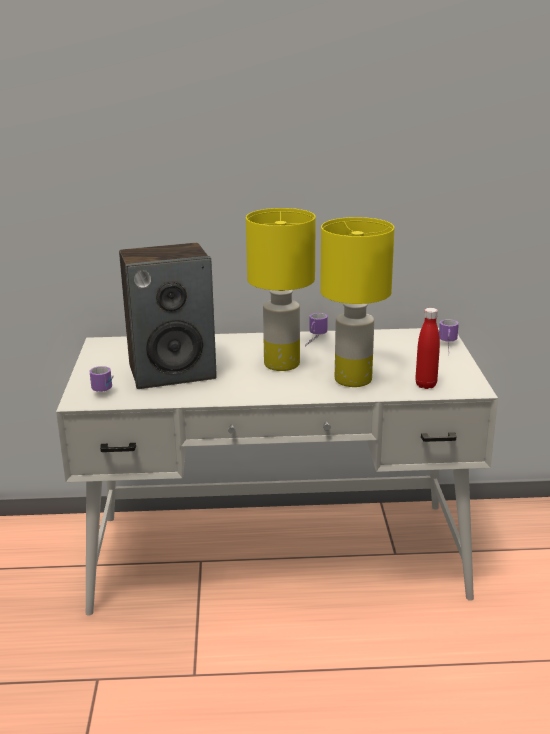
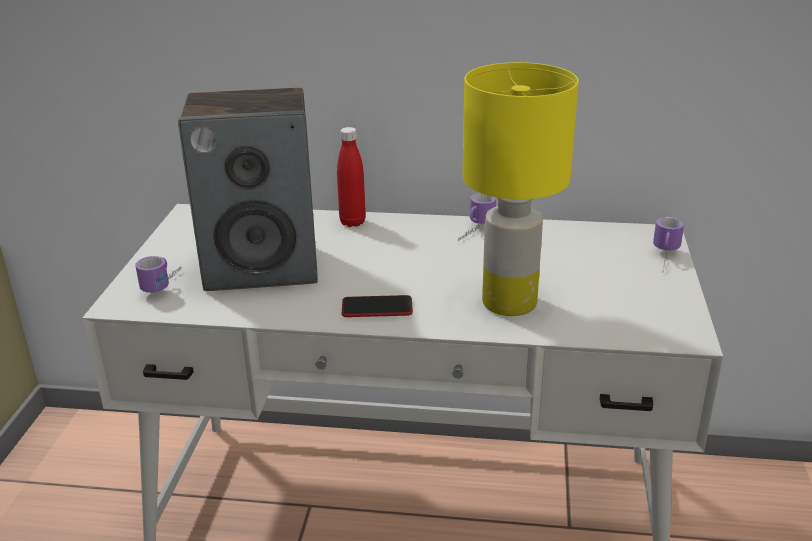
camera: 10 degrees right, 5 degrees up
yellow table lamp [246,208,316,371] -> none
red bottle [415,308,440,389] -> red bottle moved to [337,127,366,227]
none -> phone [342,295,413,317]

